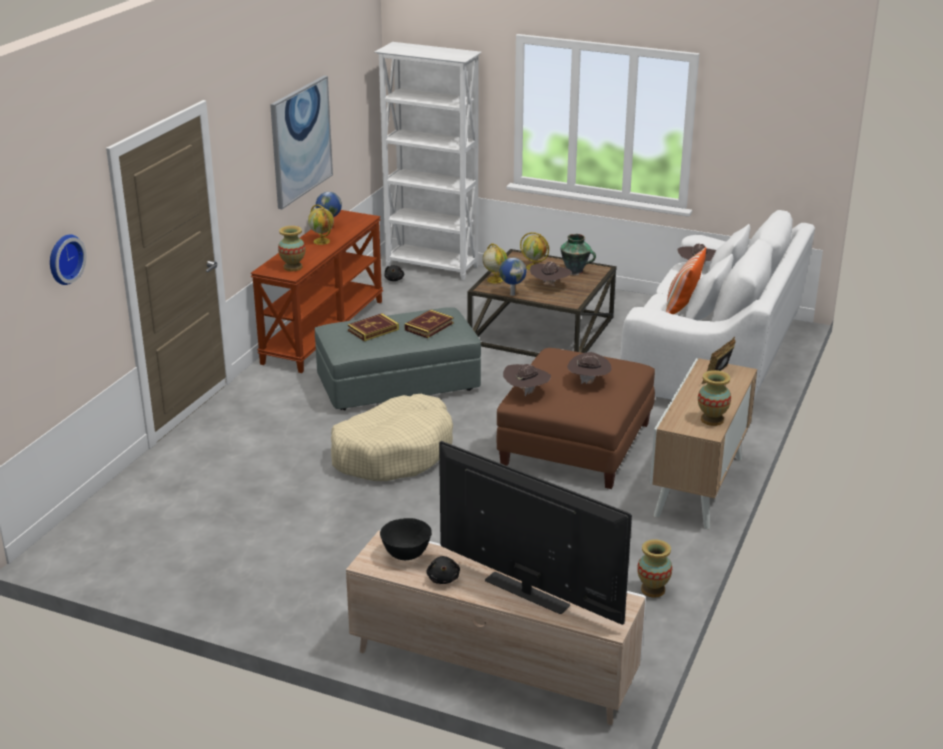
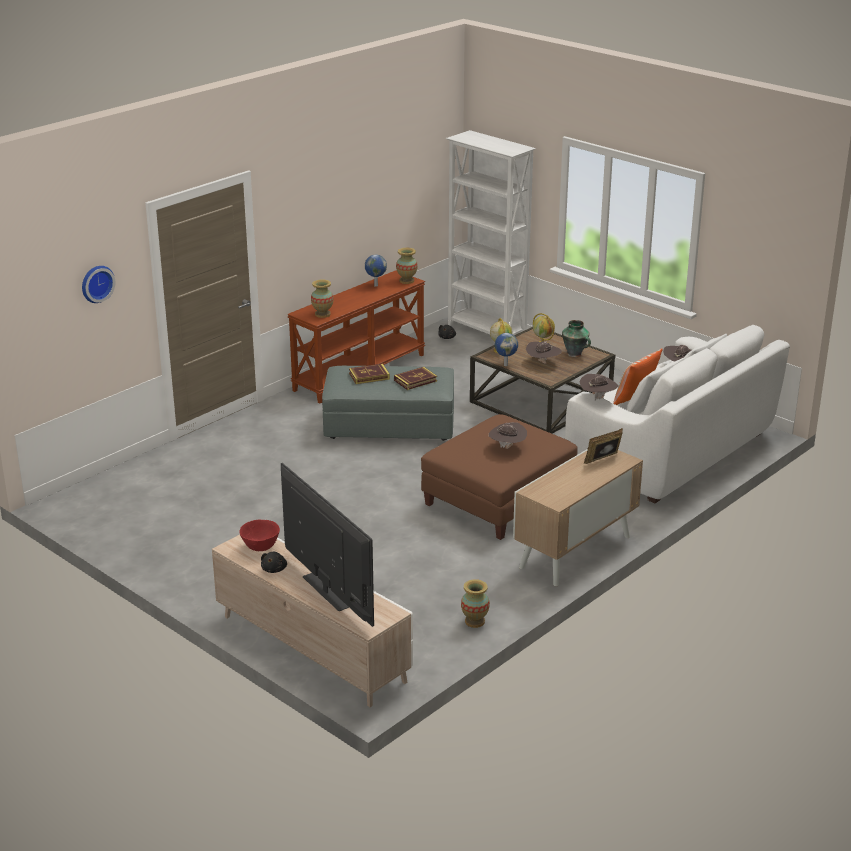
camera: 20 degrees right, 0 degrees up
picture [270,76,333,209] -> none
globe [308,205,334,245] -> none
beige dog bed [331,394,453,481] -> none
black bowl [380,518,432,560] -> red bowl [239,520,280,551]
brown hat [503,364,551,396] -> brown hat moved to [580,374,619,400]
vase [698,370,731,426] -> vase moved to [396,248,418,284]

